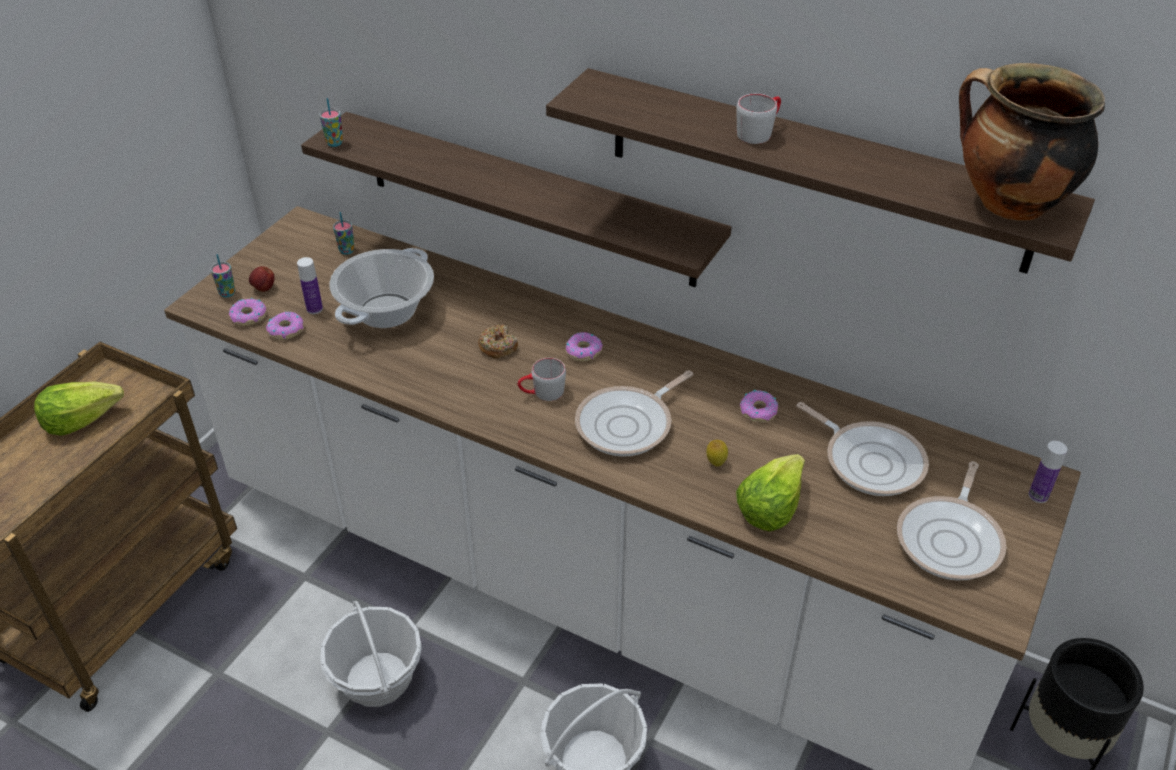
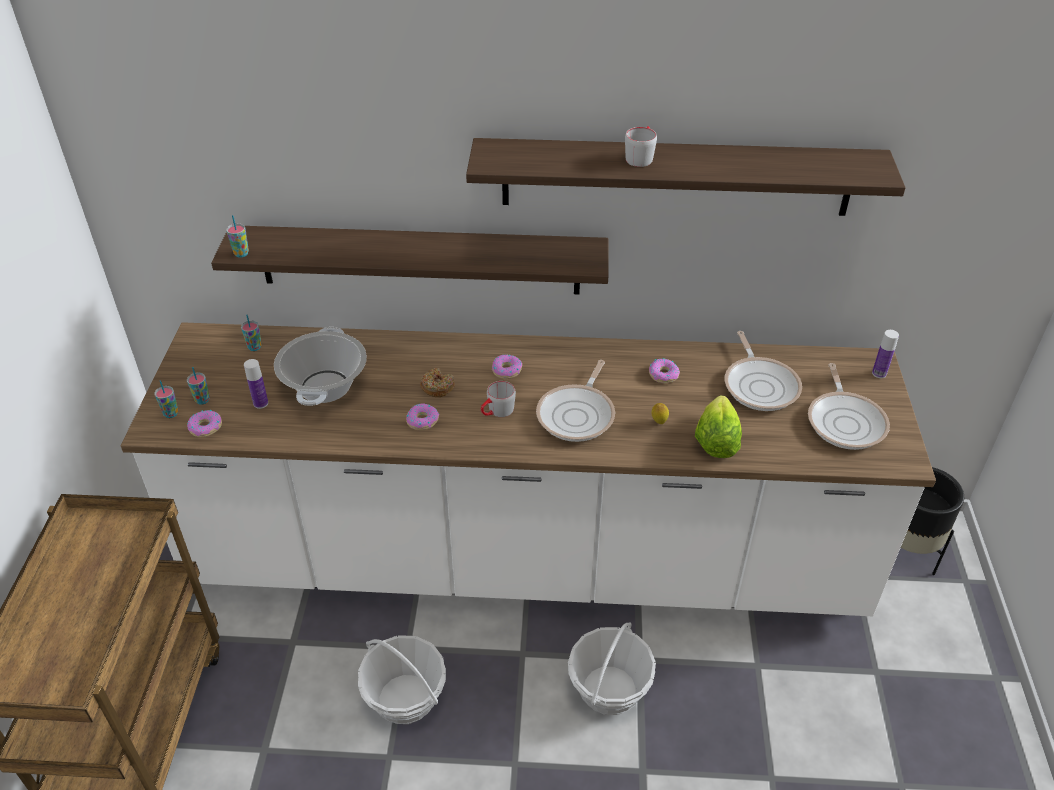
camera: 25 degrees left, 0 degrees up
lettuce [34,381,124,436] -> none
apple [249,266,275,292] -> cup [187,367,210,405]
donut [266,311,304,340] -> donut moved to [406,403,439,430]
frying pan [797,402,929,496] -> frying pan turned 60 degrees clockwise [725,331,802,411]
cooking pot [959,63,1105,221] -> none

